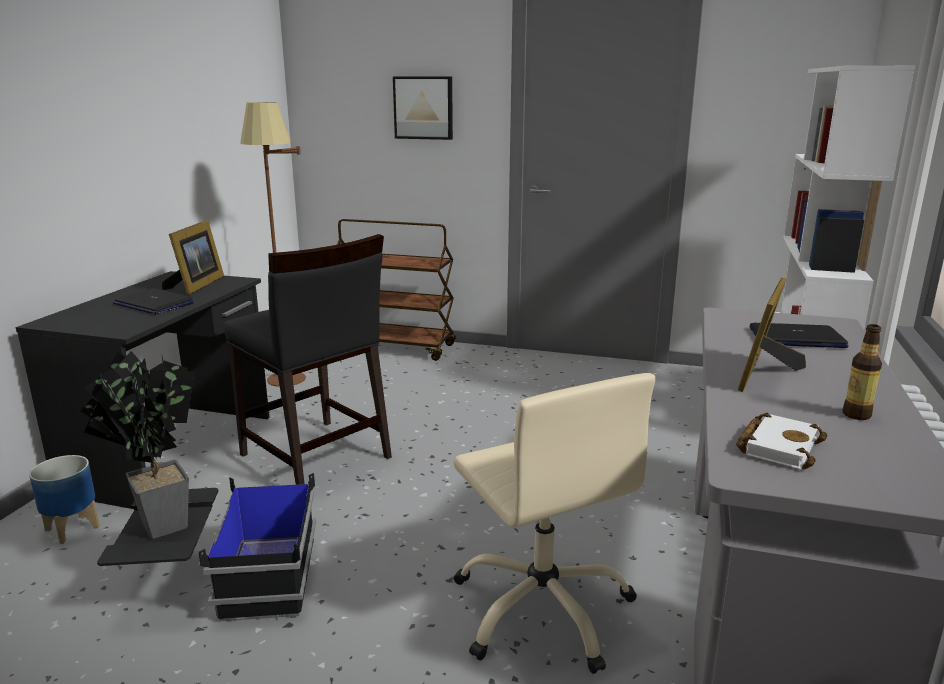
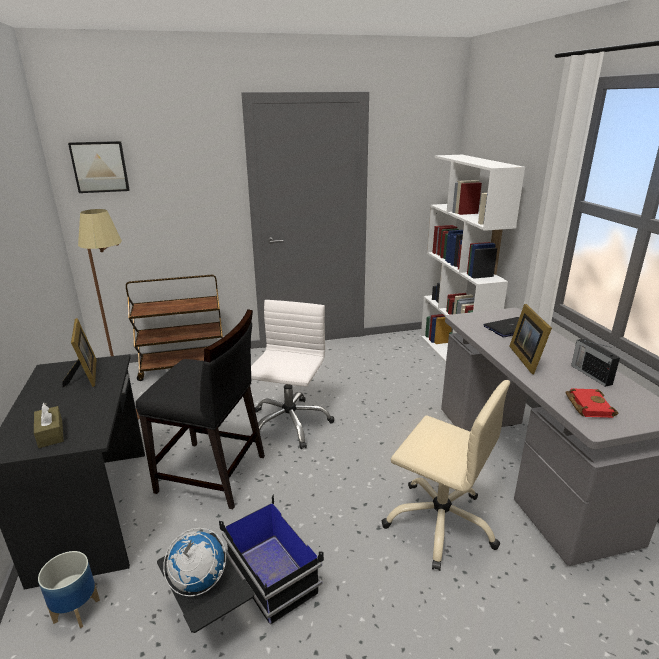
camera: 30 degrees left, 5 degrees up
potted plant [81,351,194,539] -> globe [163,528,226,597]
laptop [113,288,195,315] -> none
picture [393,76,453,140] -> picture moved to [68,141,130,193]
white book [736,413,828,469] -> red book [565,388,618,418]
bottle [843,324,882,420] -> radio [571,339,620,387]
none -> brown tissue box [34,403,64,448]
none -> white office chair [251,300,334,449]

